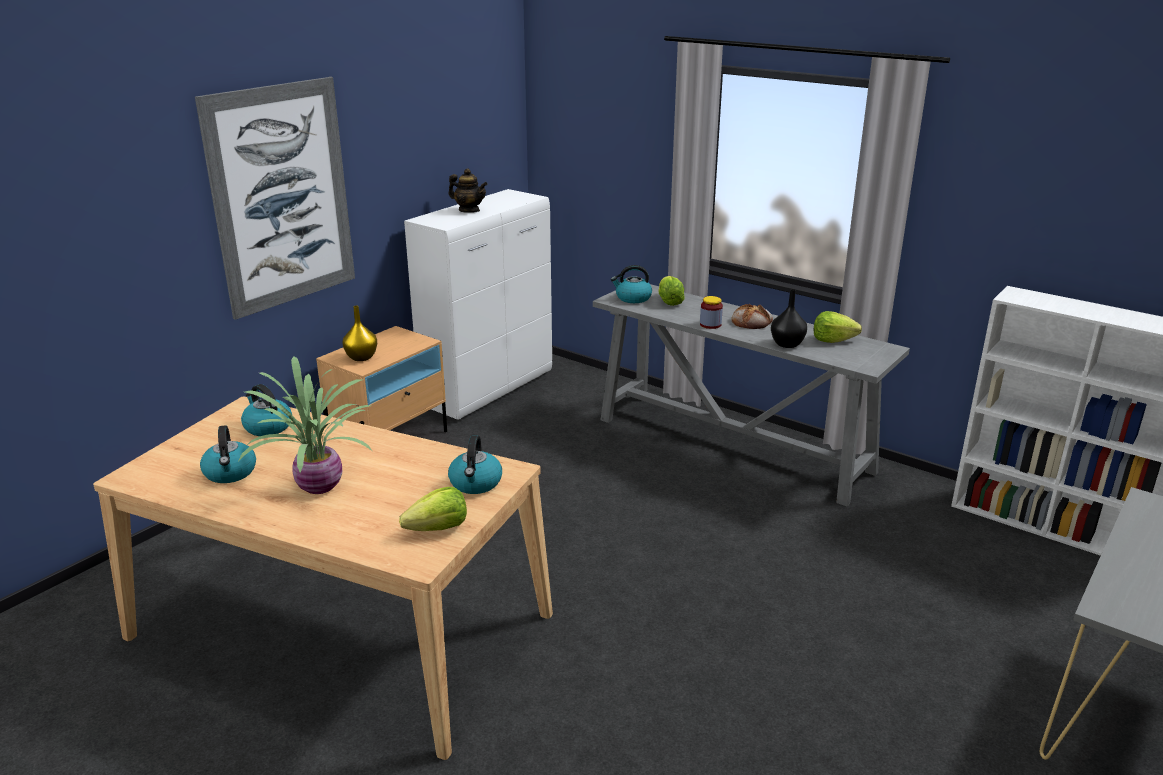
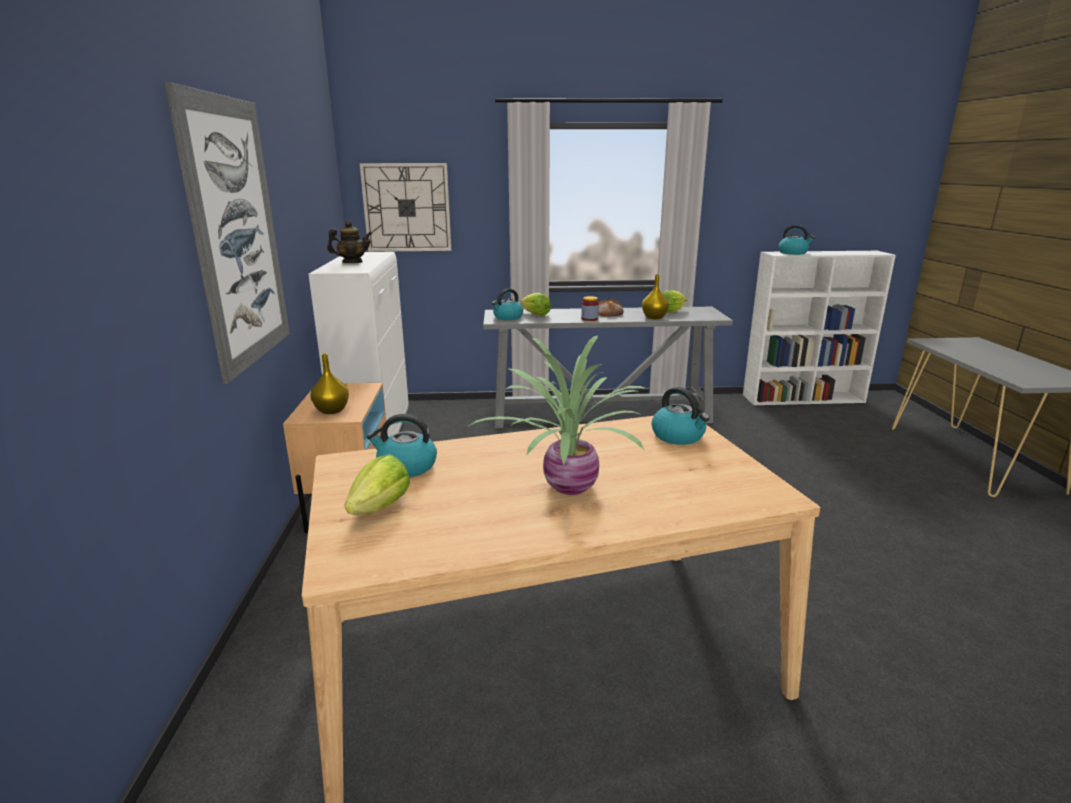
camera: 40 degrees left, 5 degrees down
kettle [200,425,256,483] -> kettle moved to [778,225,815,255]
lettuce [399,487,467,531] -> lettuce moved to [345,454,410,515]
black vase [771,289,807,348] -> yellow vase [642,274,669,319]
none -> wall clock [360,163,451,252]

